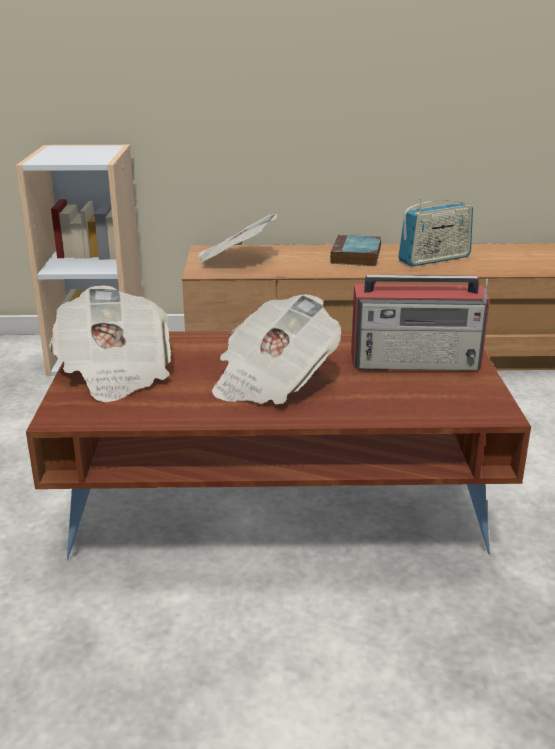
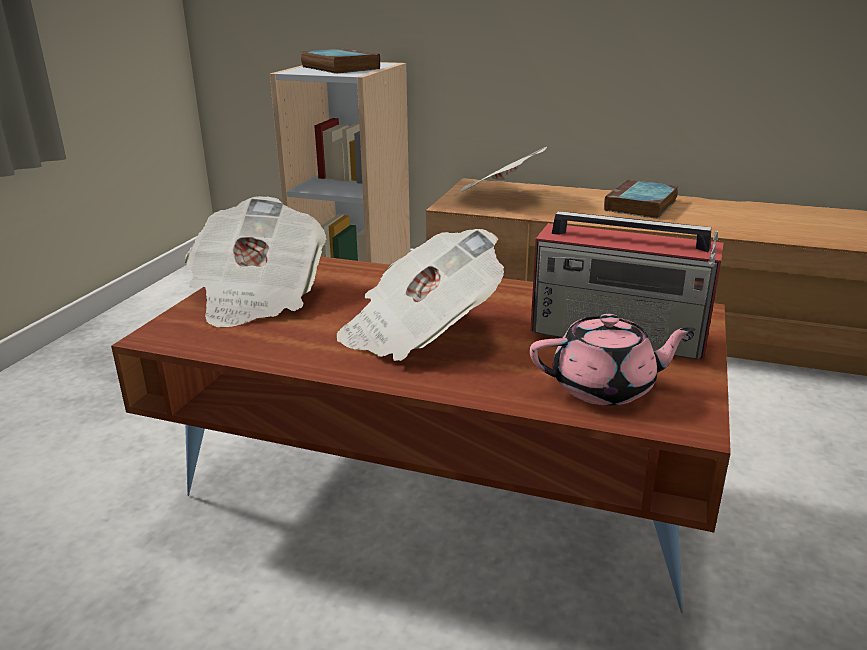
camera: 20 degrees right, 0 degrees up
radio [398,197,473,267] -> none
none -> book [301,48,380,74]
none -> pink teapot [530,314,695,406]

